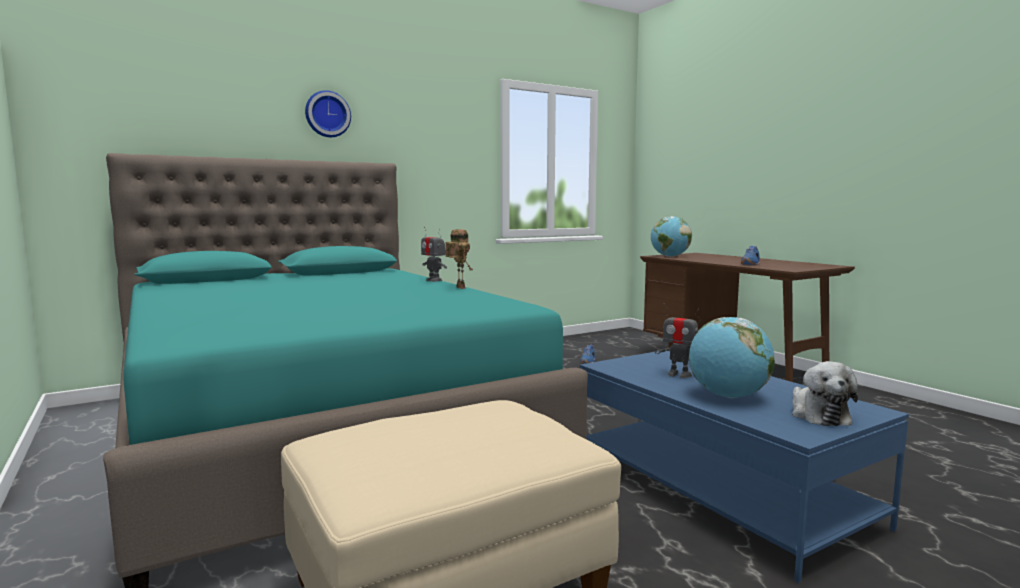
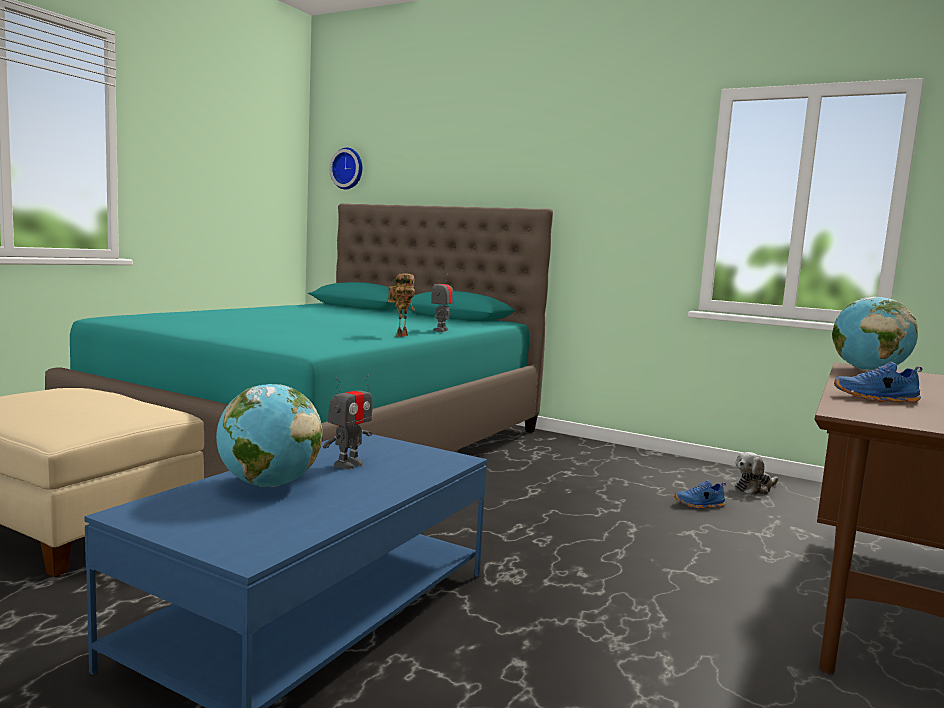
camera: 60 degrees right, 0 degrees up
wall clock [305,90,351,137] -> wall clock moved to [329,148,363,189]
toy robot [655,303,701,378] -> toy robot turned 150 degrees counterclockwise [323,375,373,469]
plush toy [792,361,858,426] -> plush toy moved to [735,452,778,495]

